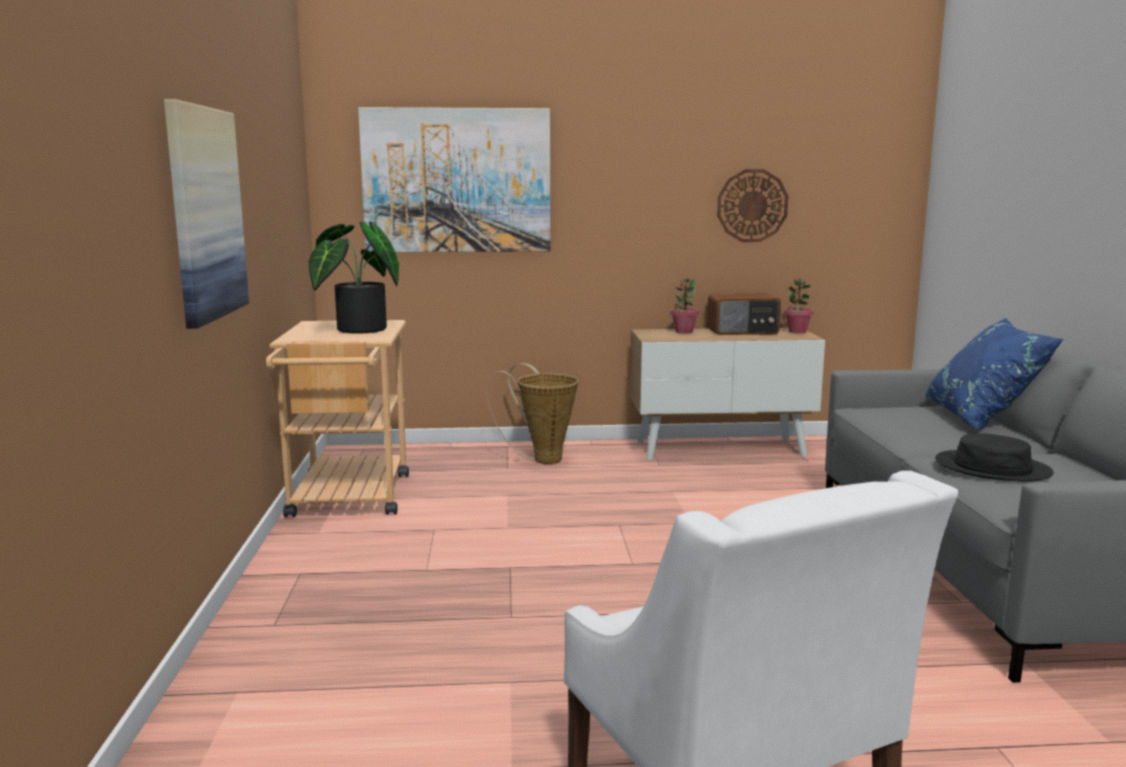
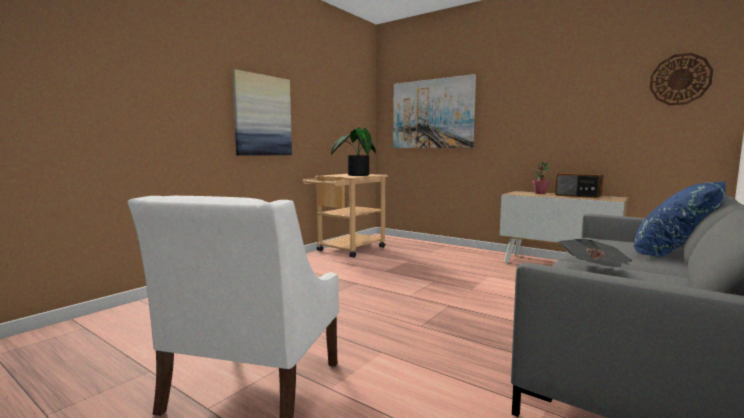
camera: 40 degrees right, 5 degrees down
basket [486,363,579,464] -> none
wall clock [717,169,788,242] -> wall clock moved to [650,53,713,105]
potted plant [784,278,814,334] -> none
black hat [935,433,1054,481] -> newspaper [558,239,632,267]

